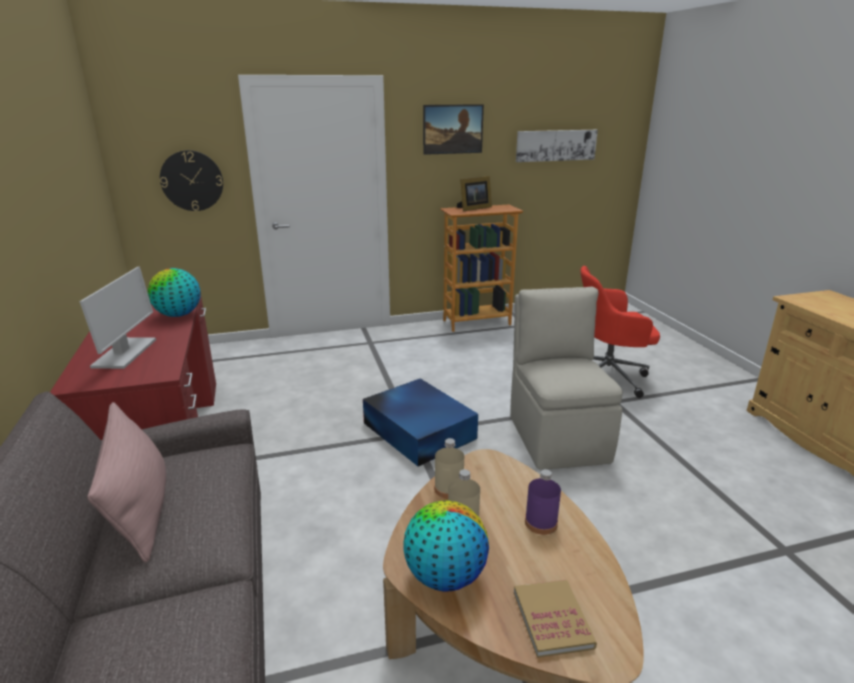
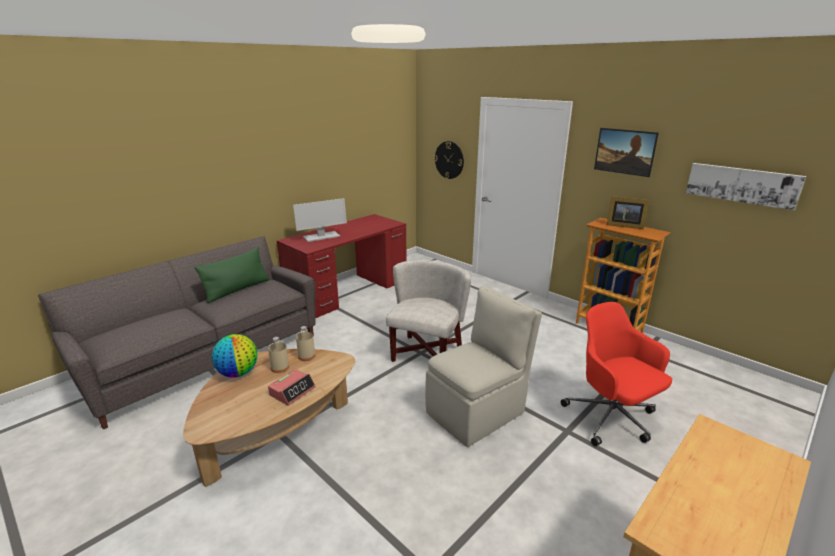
camera: 60 degrees right, 0 degrees up
pink pillow [87,402,166,563] -> green pillow [195,247,270,303]
globe [148,268,201,317] -> none
blue storage box [363,378,478,466] -> white armchair [386,260,471,362]
book [514,580,597,658] -> none
purple bottle [525,469,561,535] -> alarm clock [268,369,316,406]

